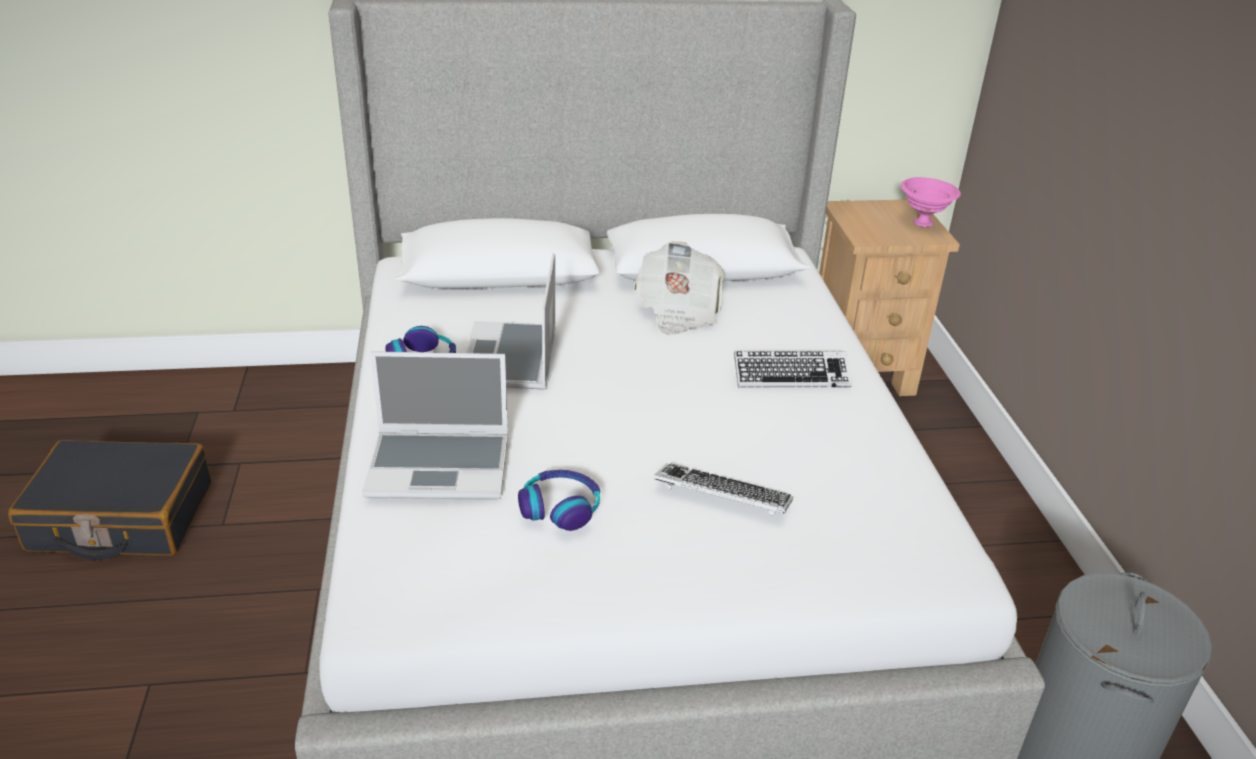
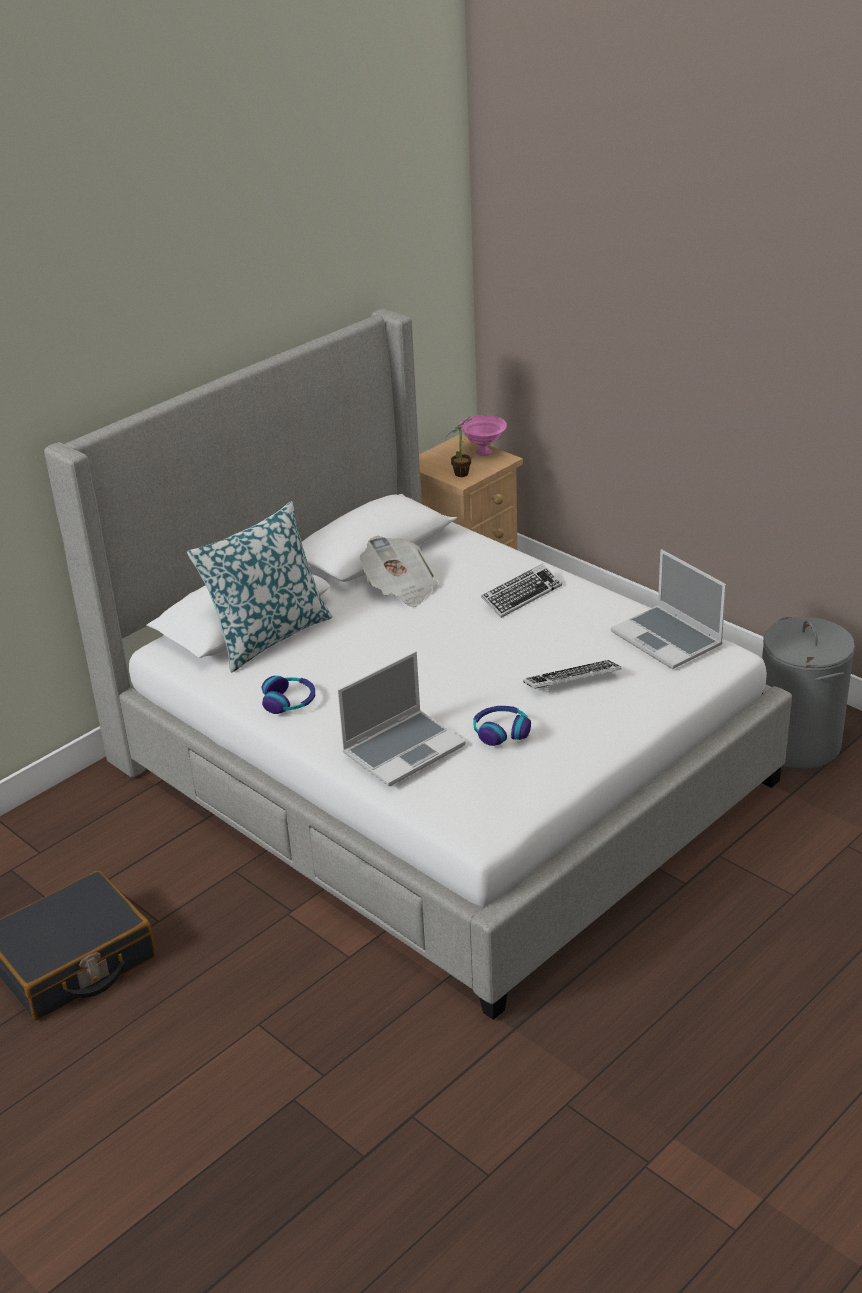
camera: 35 degrees left, 0 degrees up
laptop [465,253,556,389] -> laptop moved to [611,549,726,669]
none -> pillow [187,501,332,672]
none -> potted plant [448,417,473,477]

